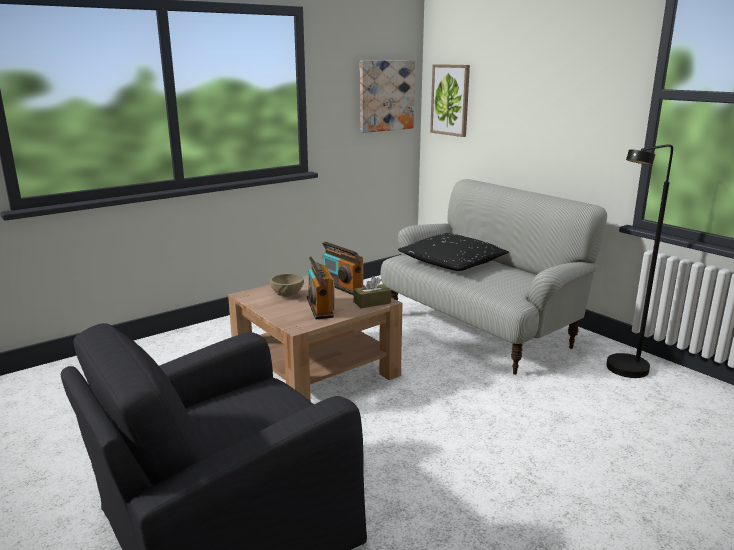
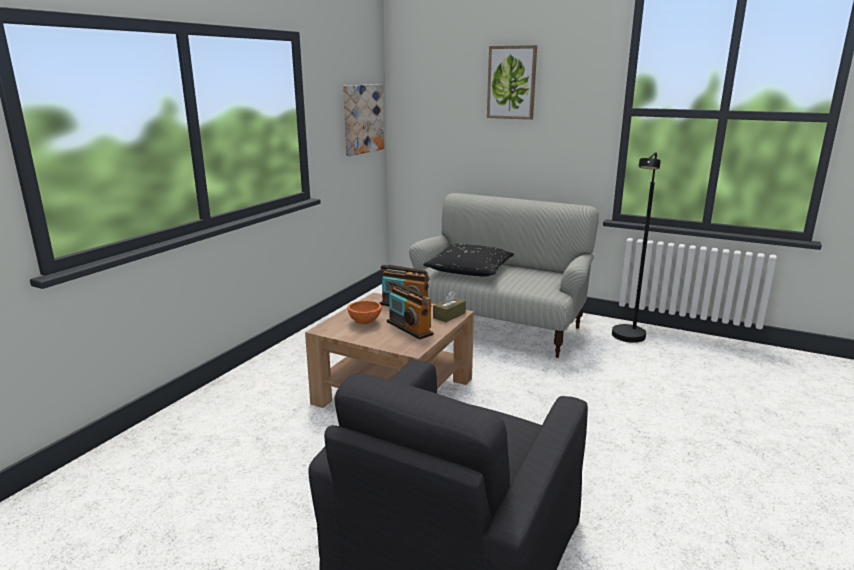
camera: 25 degrees left, 0 degrees up
beige bowl [270,274,304,297] -> orange bowl [347,300,381,324]
picture [430,64,470,137] -> picture moved to [487,45,537,120]

